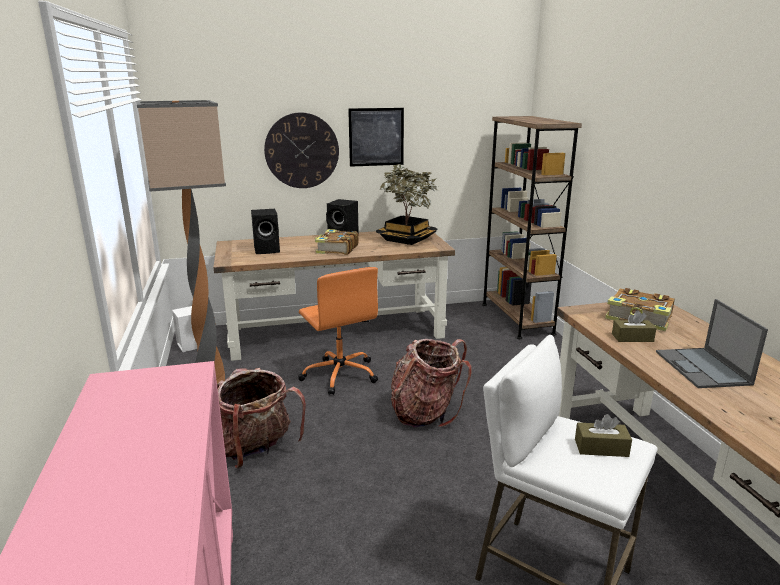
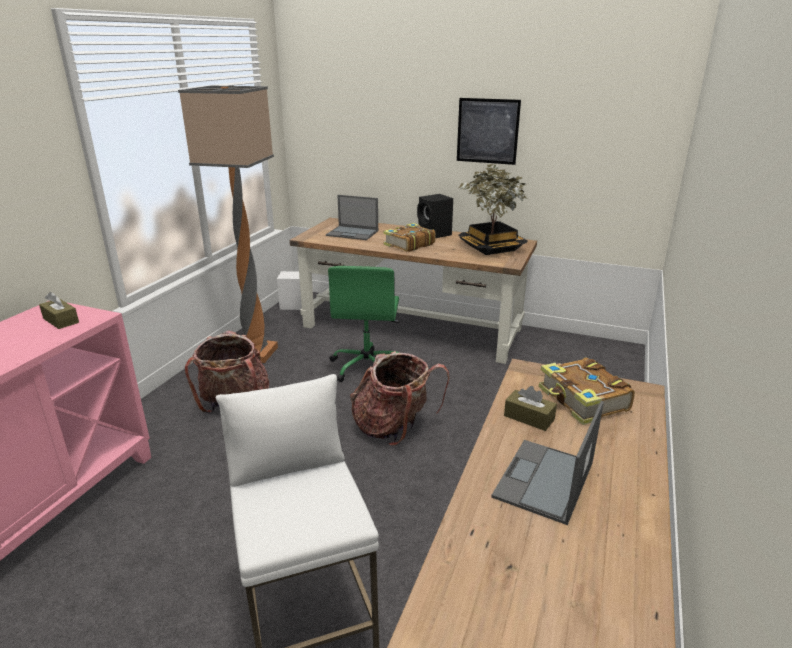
camera: 35 degrees right, 5 degrees up
black speaker [251,209,280,254] -> laptop [326,195,378,240]
wall clock [264,112,339,188] -> none
orange office chair [298,267,378,395] -> green office chair [328,266,400,382]
brown bookcase [482,116,582,339] -> none
brown tissue box [575,414,632,457] -> brown tissue box moved to [39,292,79,329]

